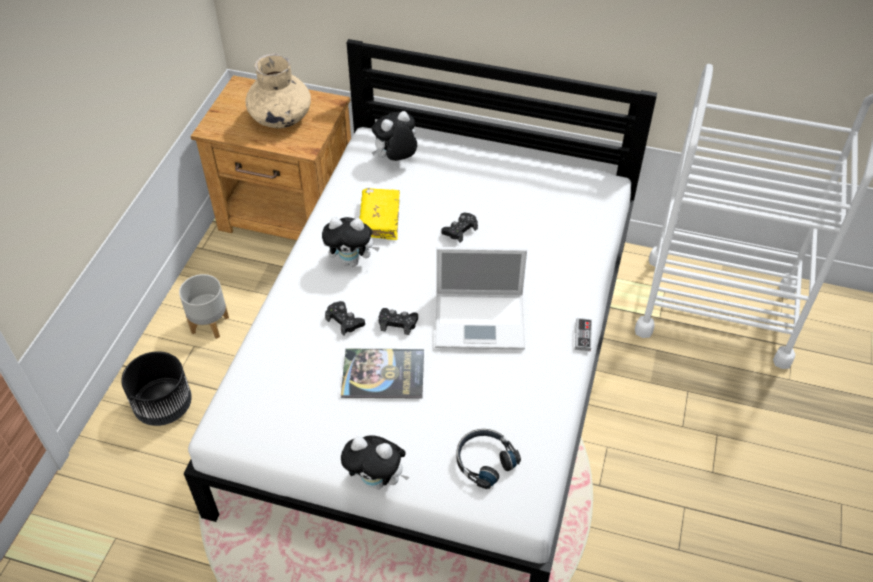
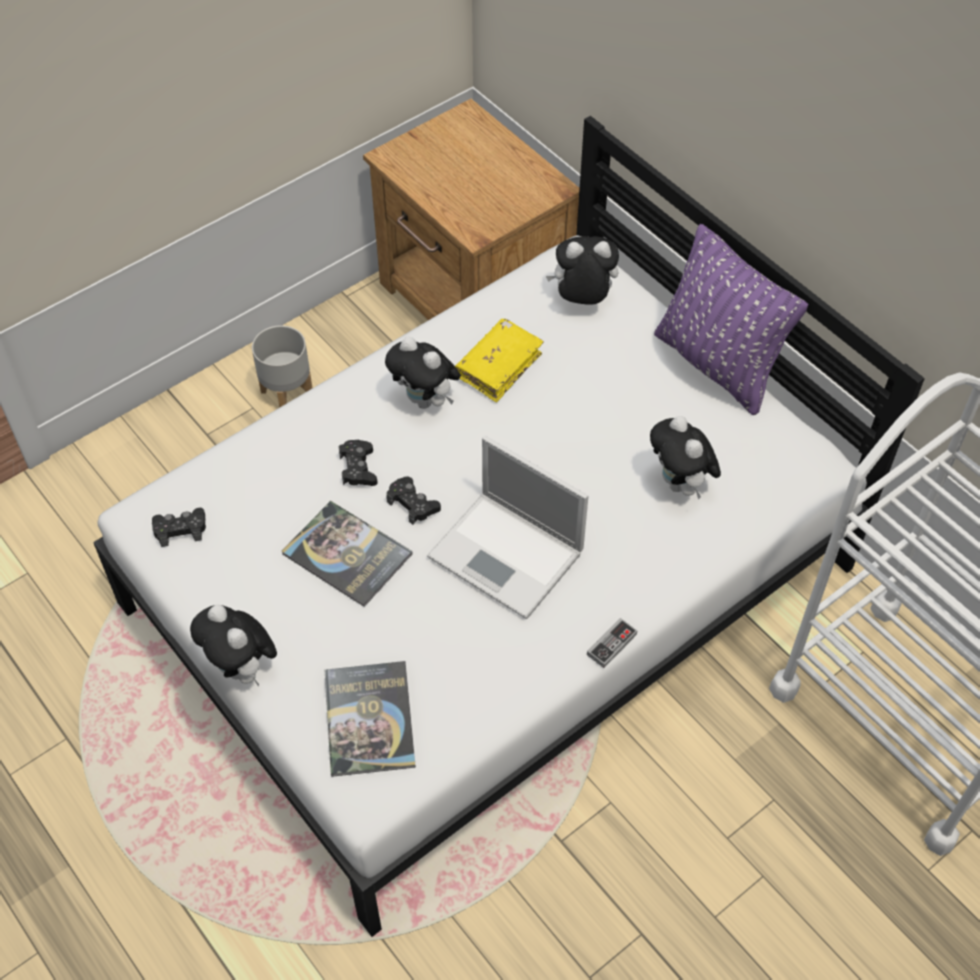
camera: 35 degrees right, 5 degrees up
black planter [121,351,192,426] -> none
beige vase [245,53,311,128] -> none
black game controller [441,213,478,243] -> black game controller moved to [152,508,206,547]
black headphones [456,429,521,489] -> book [325,661,416,777]
none -> plush toy [650,416,721,499]
none -> purple pillow [654,224,808,415]

